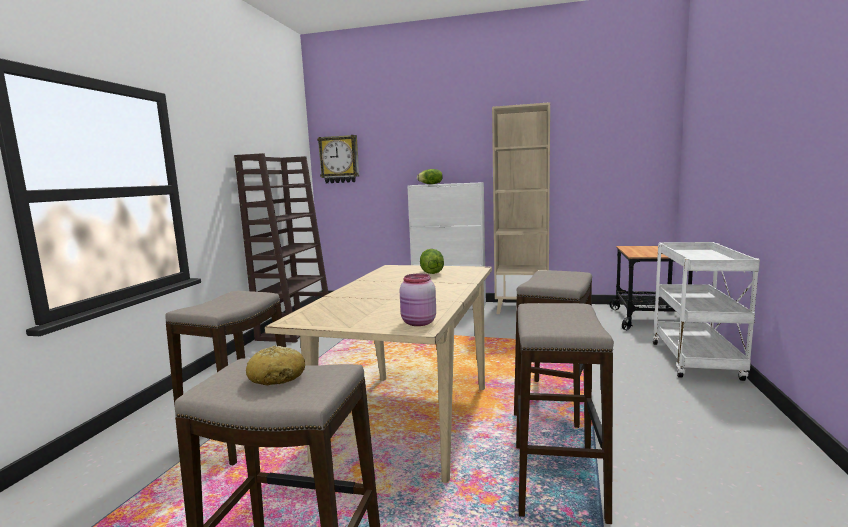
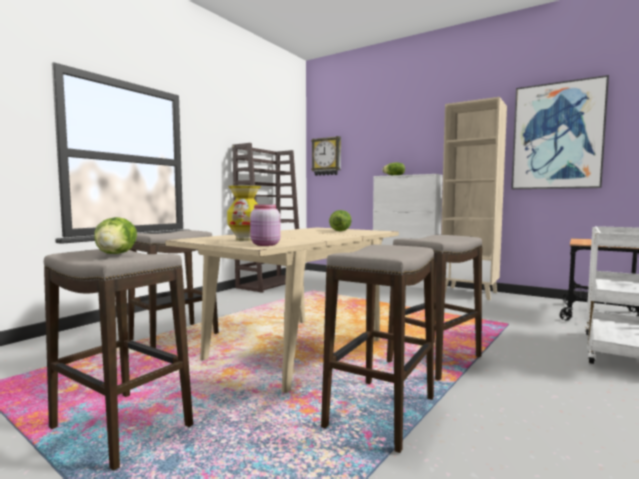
camera: 20 degrees right, 5 degrees down
bread [246,345,305,385] -> lettuce [94,217,137,254]
none -> vase [227,185,261,241]
none -> picture [511,75,609,189]

